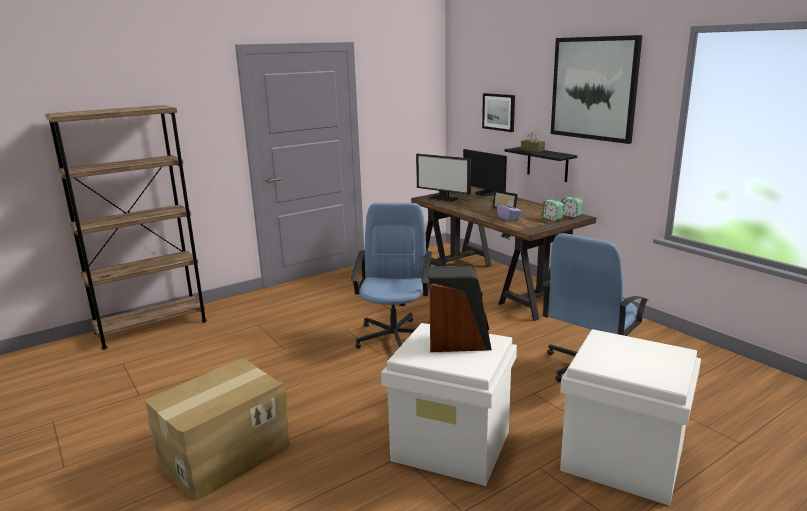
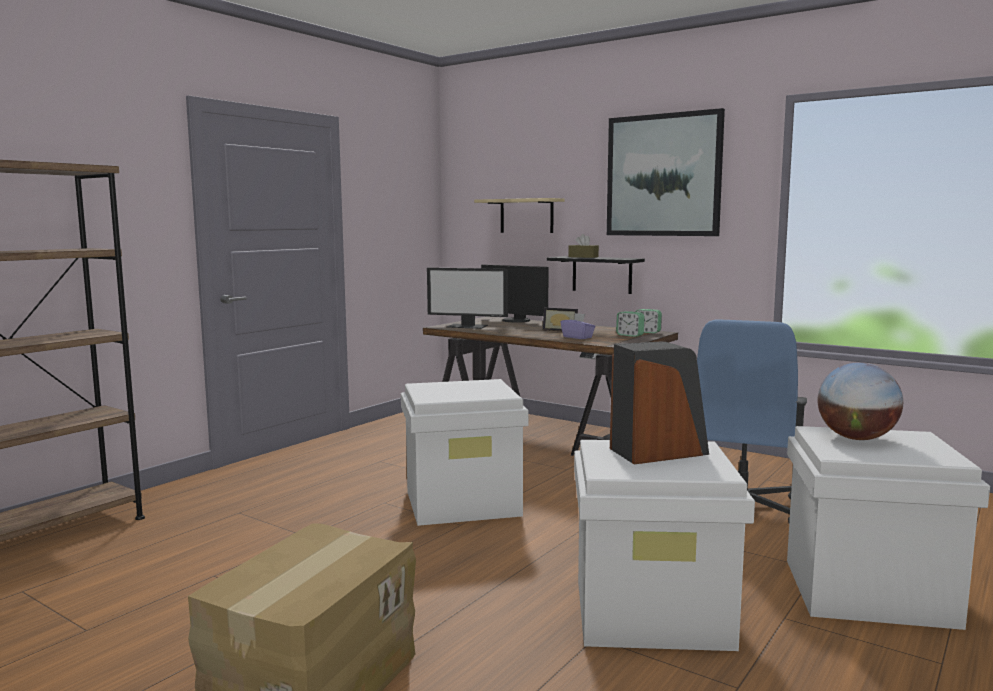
camera: 20 degrees left, 10 degrees down
blue office chair [351,203,432,349] -> white storage box [401,379,529,526]
picture [482,93,515,132] -> beige shelf [474,198,564,233]
none -> globe [817,362,903,440]

